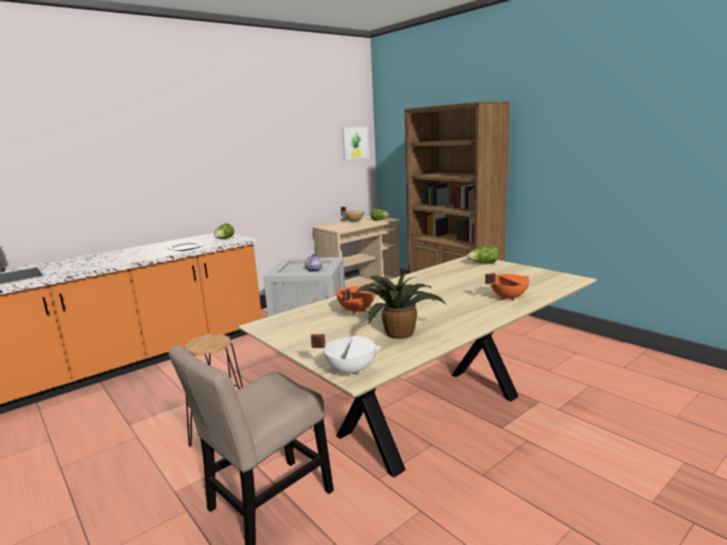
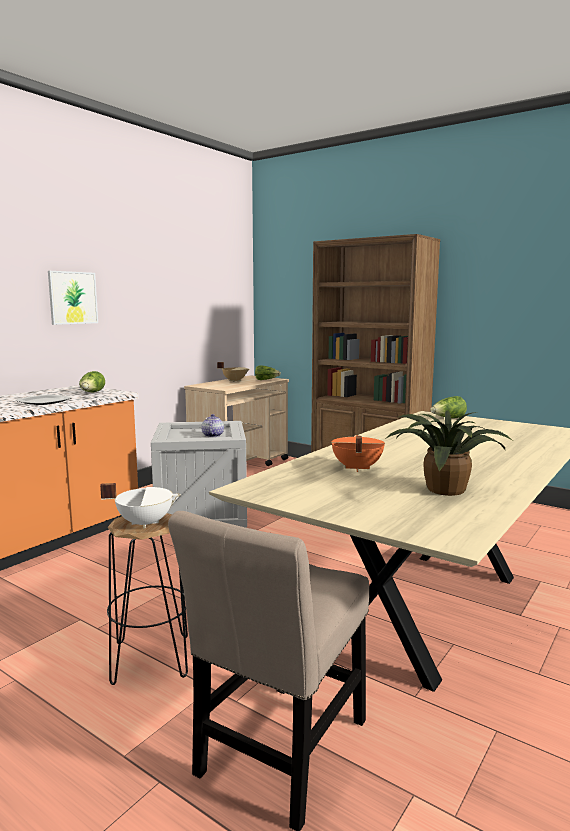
camera: 15 degrees left, 5 degrees down
white cooking pot [311,334,383,377] -> white cooking pot moved to [100,483,181,529]
picture [342,126,369,160] -> picture moved to [48,271,98,325]
orange cooking pot [485,273,530,301] -> none

